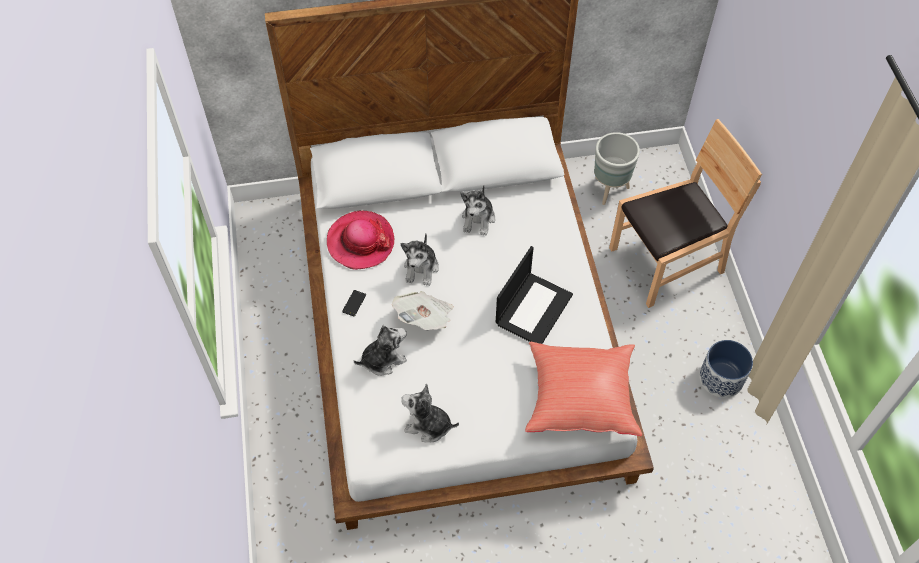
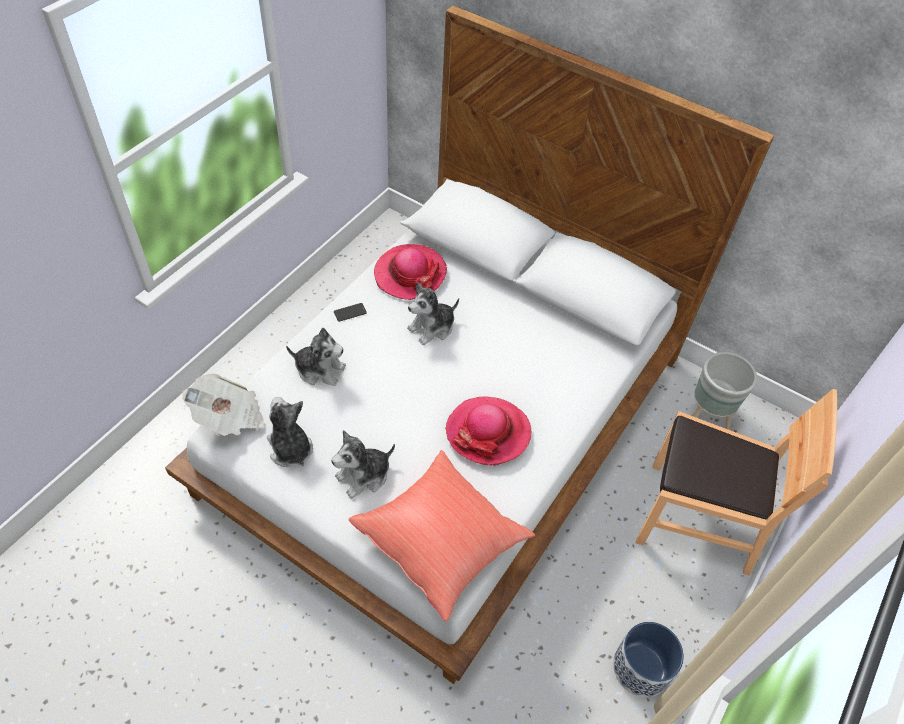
camera: 40 degrees right, 5 degrees down
newspaper [392,291,454,330] -> newspaper moved to [182,374,265,436]
plush toy [460,185,495,236] -> plush toy moved to [331,430,395,499]
laptop [495,246,573,344] -> hat [445,396,531,466]

